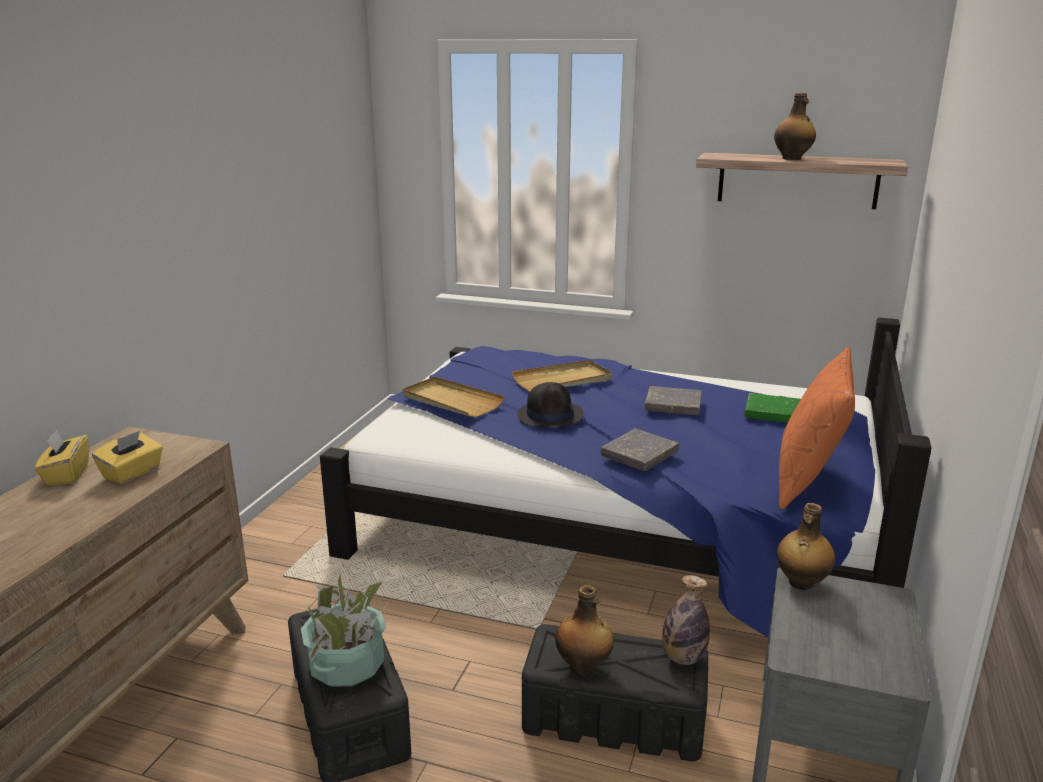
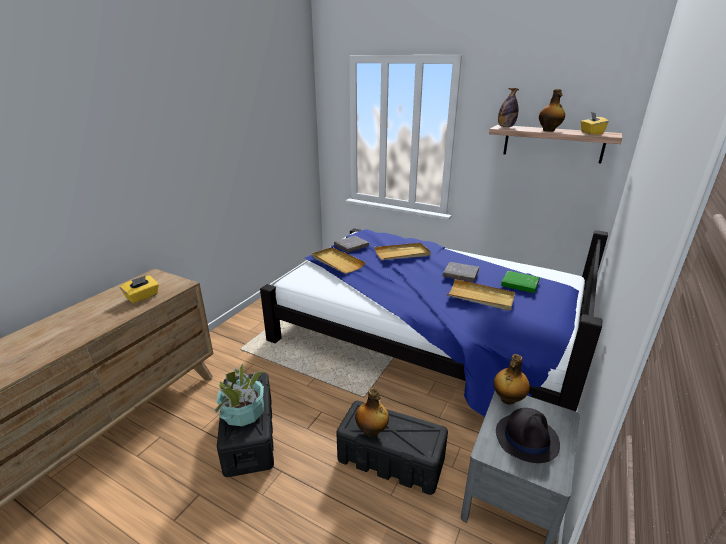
camera: 10 degrees right, 5 degrees up
yellow tissue box [35,430,89,485] -> yellow tissue box moved to [581,112,608,135]
black hat [517,382,584,427] -> black hat moved to [496,408,560,463]
grey book [601,429,679,471] -> grey book moved to [334,236,369,253]
bottle [662,575,710,665] -> bottle moved to [498,88,519,127]
orange pillow [779,347,855,510] -> none
none -> beige tray [447,279,515,311]

